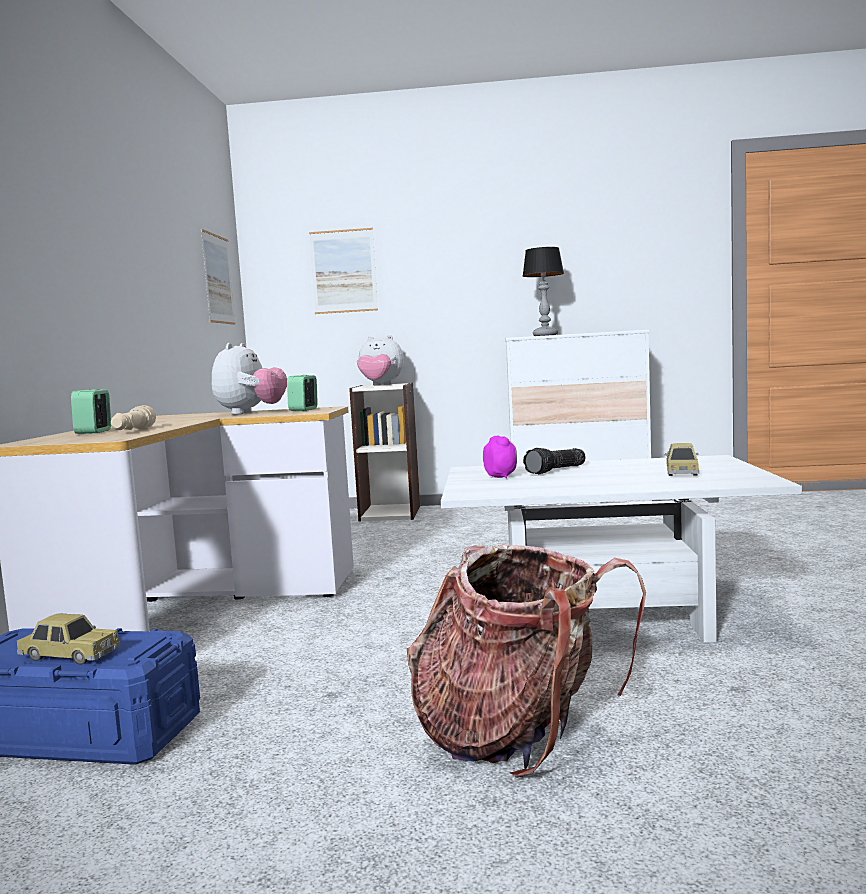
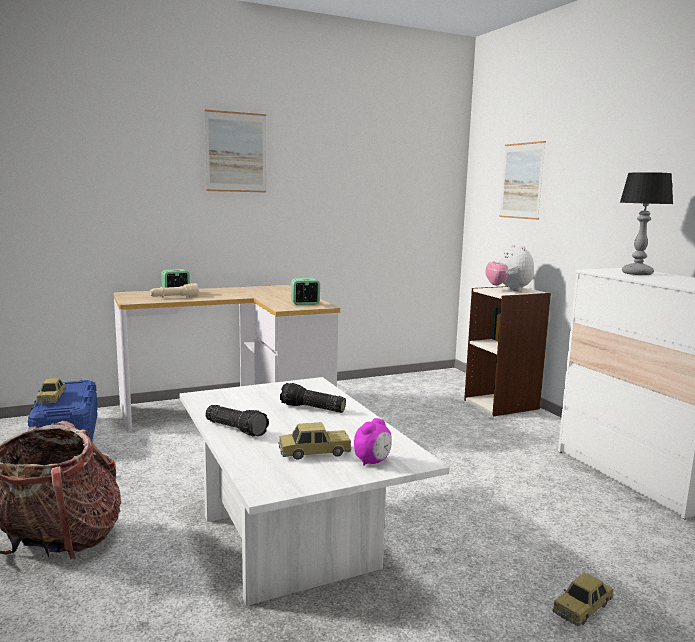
camera: 60 degrees right, 5 degrees up
picture [201,229,235,325] -> picture moved to [204,110,266,192]
plush toy [212,343,287,415] -> none
alarm clock [483,436,517,478] -> alarm clock moved to [354,418,392,466]
none -> flashlight [205,405,269,436]
none -> toy car [553,573,613,626]

